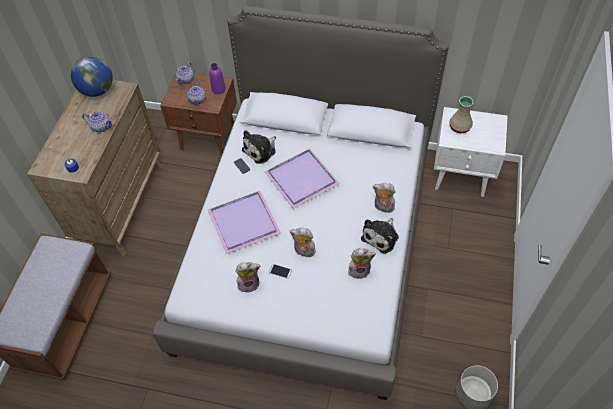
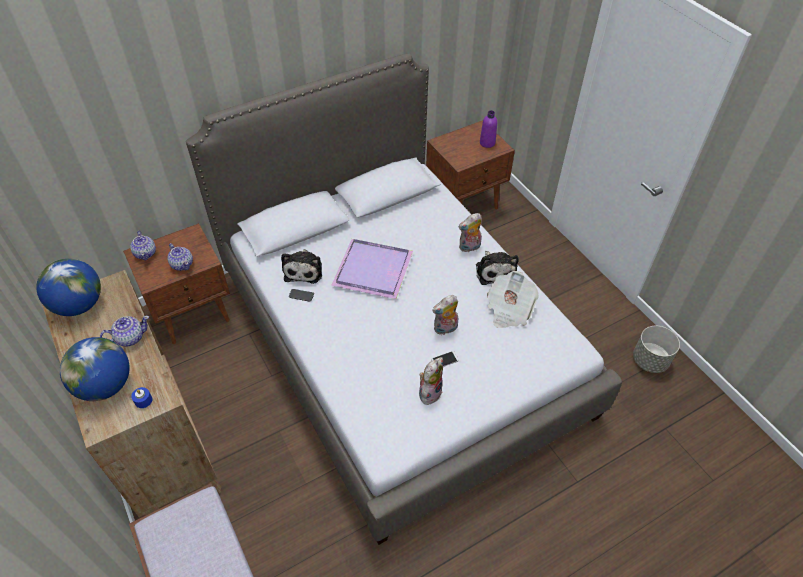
camera: 45 degrees left, 5 degrees down
purple tray [208,191,281,254] -> none
purple bottle [209,63,226,94] -> purple bottle moved to [480,110,497,148]
plush toy [348,248,376,279] -> newspaper [487,271,539,328]
white nightstand [434,107,508,197] -> brown nightstand [426,120,515,209]
beige vase [449,96,474,134] -> none
none -> globe [60,337,130,401]

